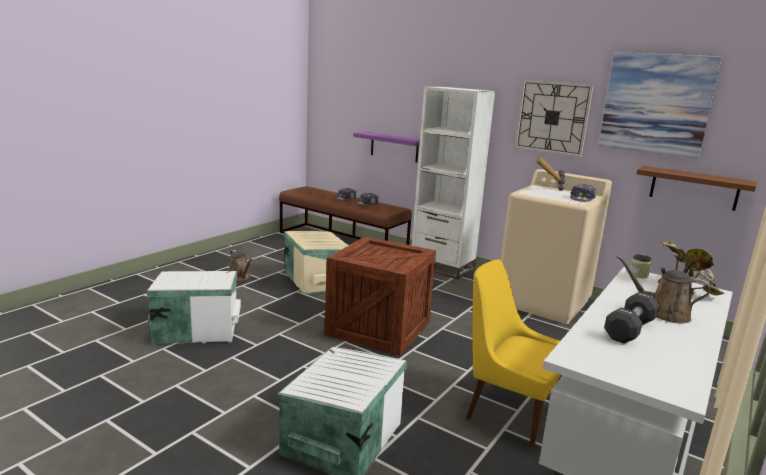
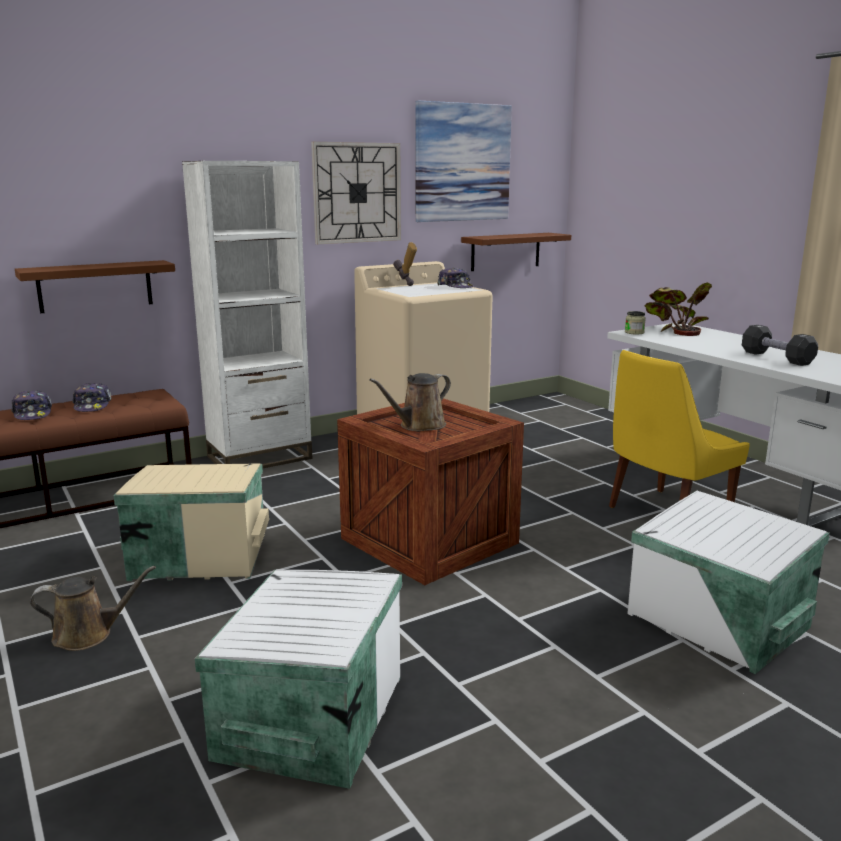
camera: 65 degrees left, 0 degrees up
purple shelf [353,131,420,163] -> brown shelf [15,260,175,313]
brown watering can [617,255,710,323] -> brown watering can moved to [369,373,451,431]

